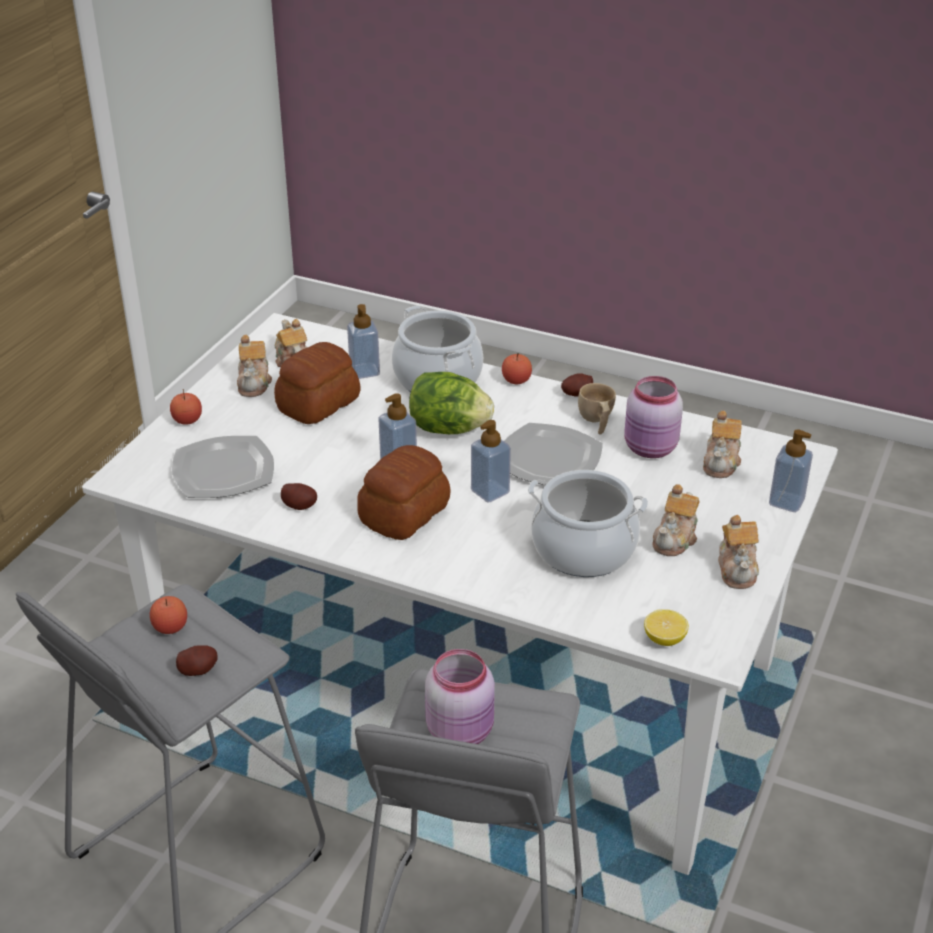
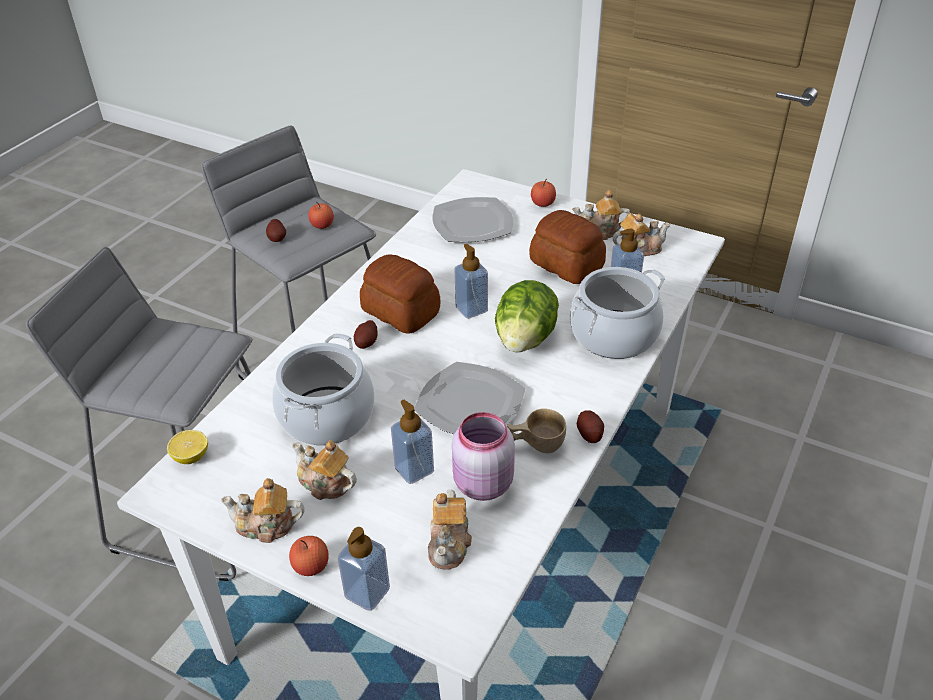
camera: 95 degrees right, 5 degrees up
potato [281,483,317,510] -> potato moved to [354,320,378,349]
pink jar [425,649,495,744] -> none
soap dispenser [471,420,511,503] -> soap dispenser moved to [391,400,434,484]
apple [502,353,532,384] -> apple moved to [289,536,329,576]
teapot [703,411,742,478] -> teapot turned 105 degrees counterclockwise [428,489,472,570]

